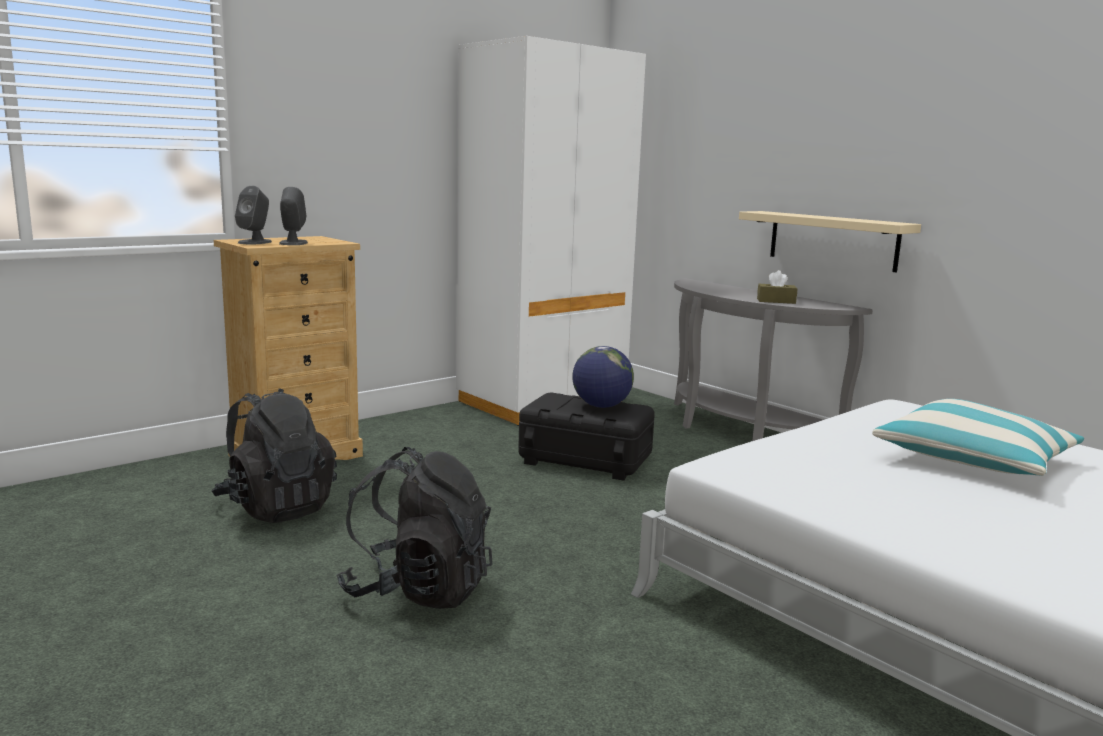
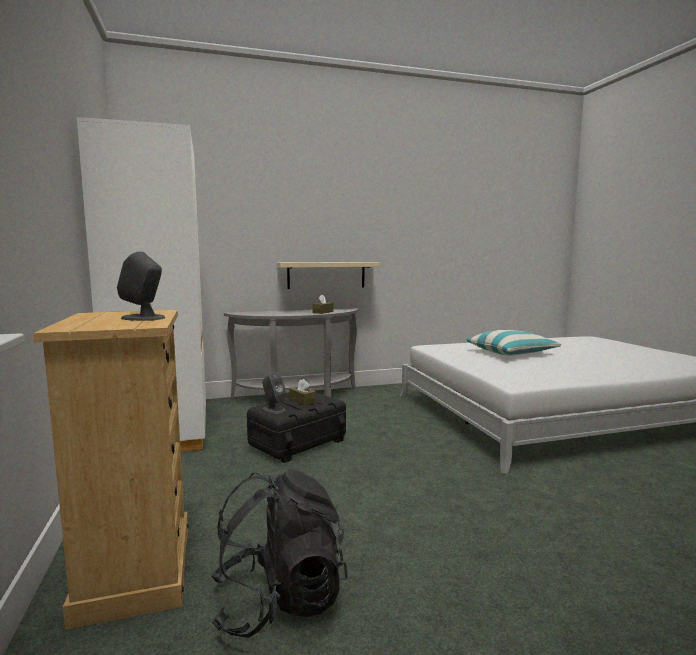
camera: 65 degrees left, 5 degrees down
grey speaker [235,186,272,244] -> grey speaker moved to [262,372,286,414]
black backpack [336,447,492,609] -> none
globe [572,346,634,408] -> brown tissue box [289,379,316,406]

